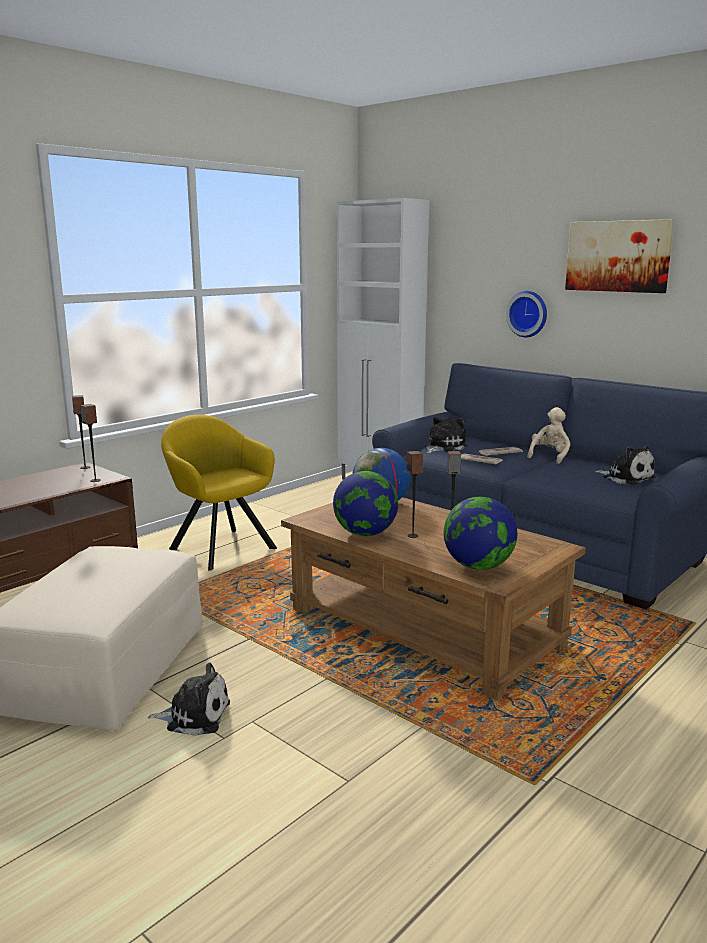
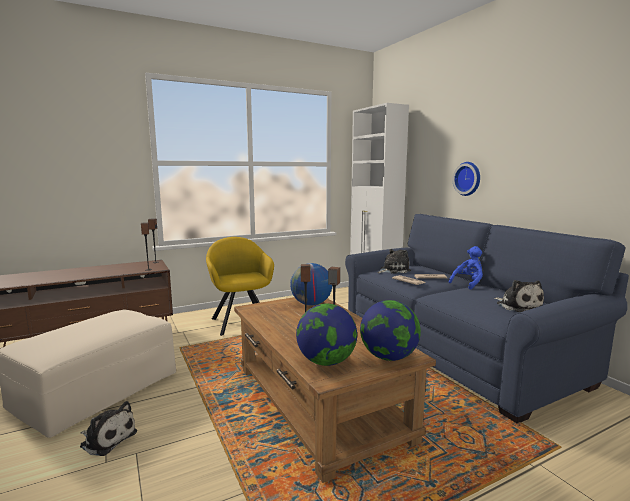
camera: 20 degrees right, 5 degrees down
globe [333,471,398,536] -> globe moved to [360,300,421,361]
beige plush toy [527,407,571,464] -> blue plush toy [449,246,483,289]
picture [565,219,674,293] -> none

